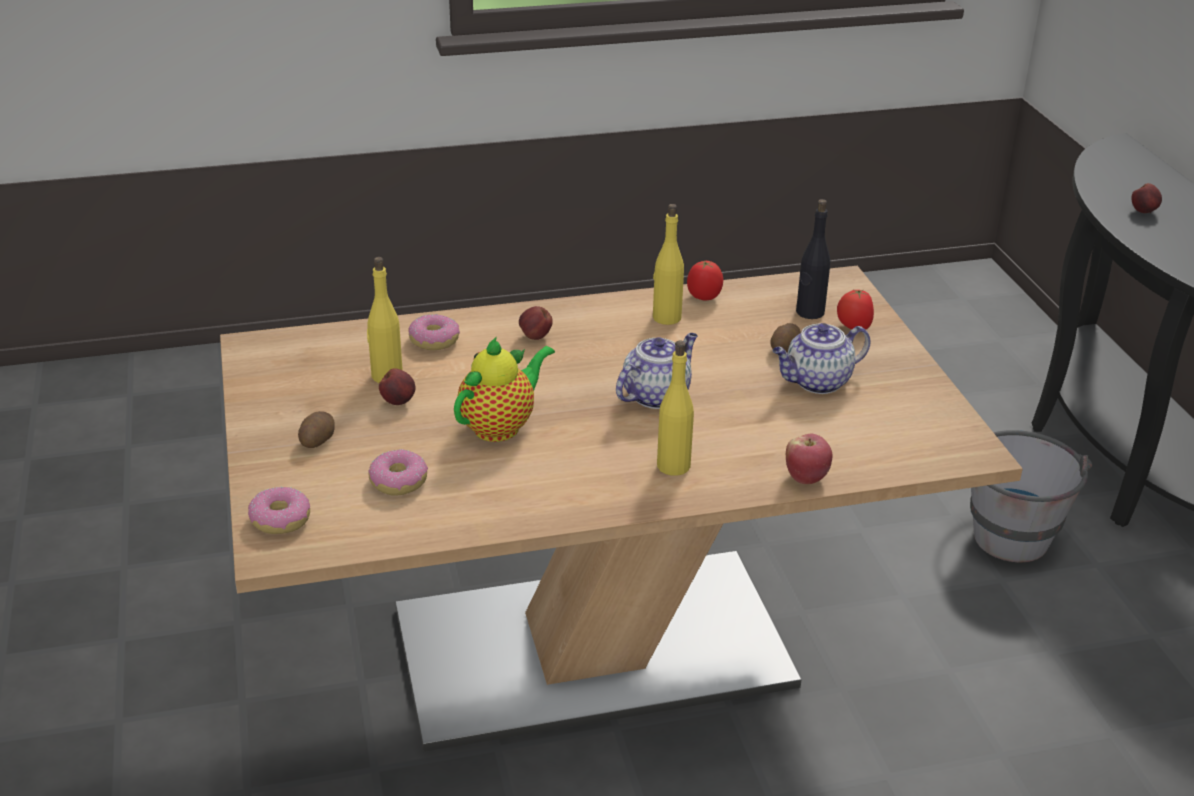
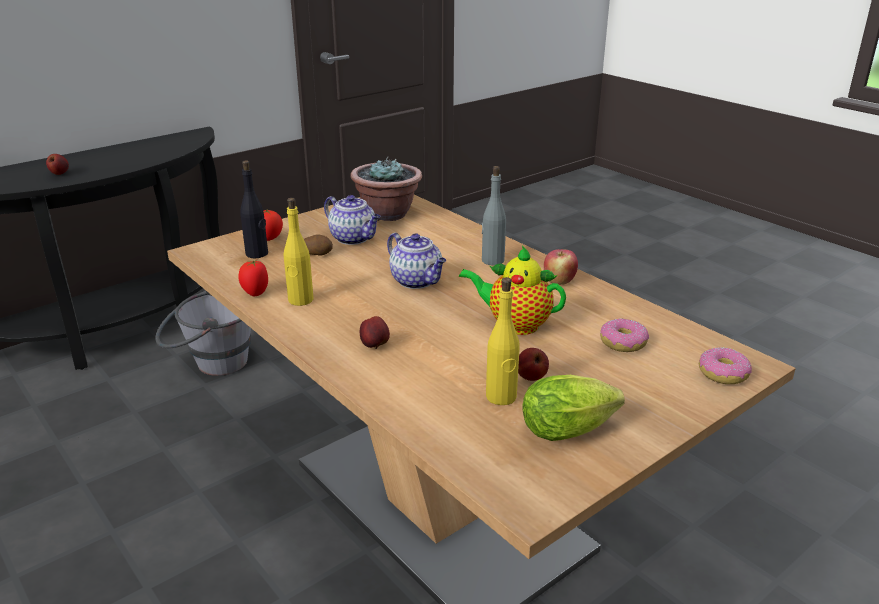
camera: 115 degrees left, 5 degrees down
potato [298,411,335,448] -> none
donut [408,314,460,350] -> none
teapot [616,333,698,409] -> teapot turned 150 degrees counterclockwise [387,233,446,289]
yellow bottle [657,341,694,476] -> grey bottle [482,166,506,265]
apple [786,434,833,484] -> apple moved to [544,249,578,285]
none -> potted plant [350,157,422,221]
none -> lettuce [522,375,625,441]

